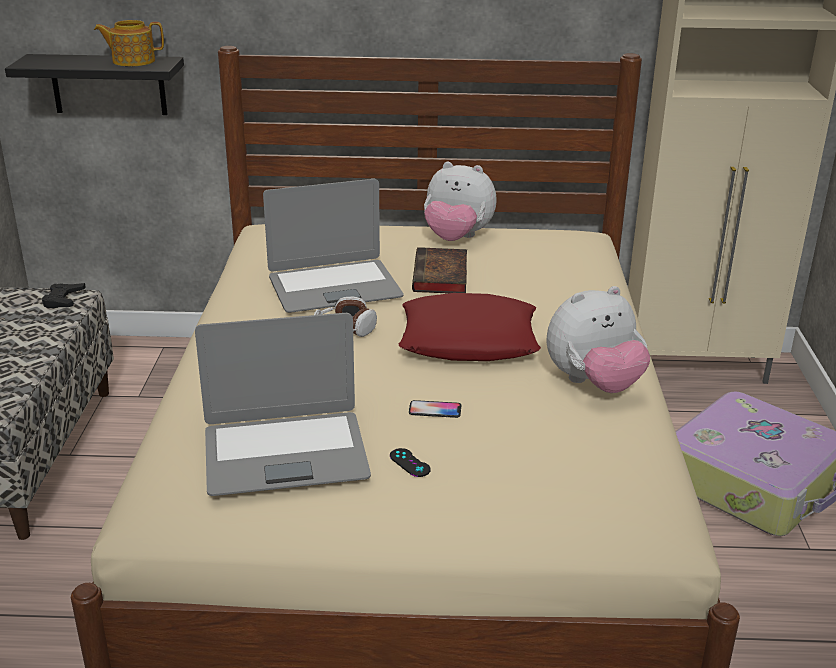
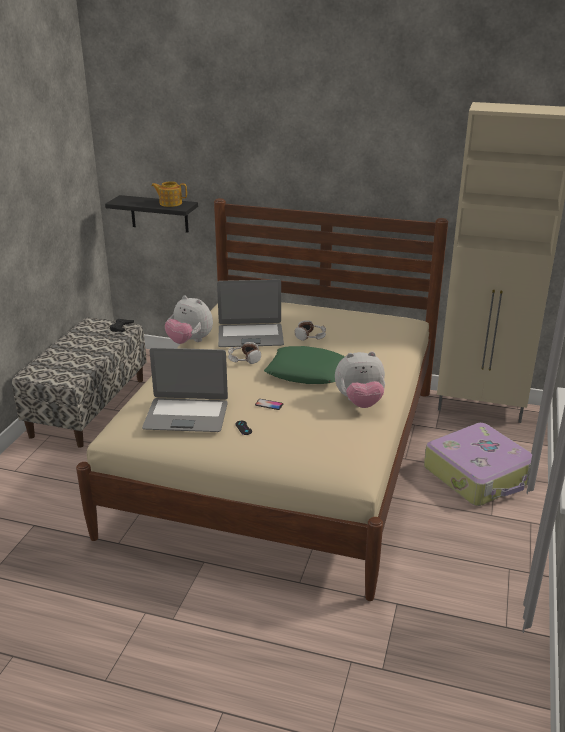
camera: 15 degrees right, 0 degrees up
red pillow [398,293,541,361] -> green pillow [264,346,345,384]
book [412,247,467,293] -> headphones [294,320,326,341]
plush toy [424,162,497,241] -> plush toy moved to [165,295,213,344]

